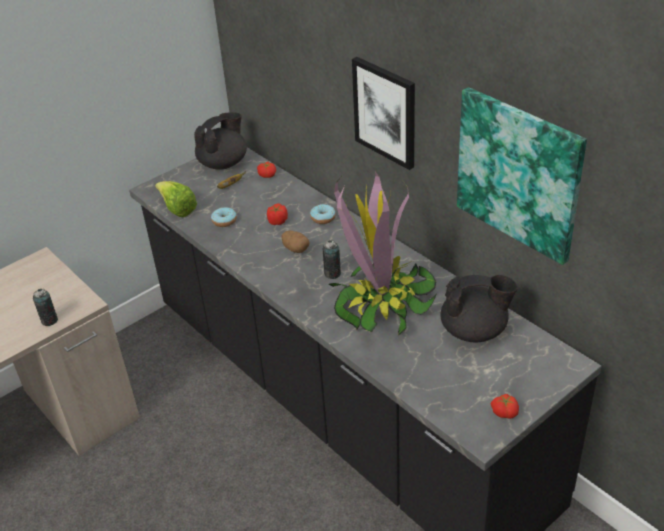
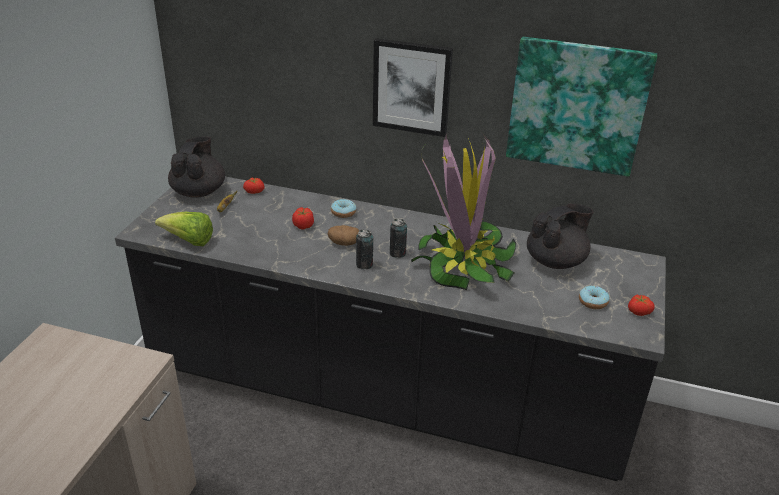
camera: 35 degrees left, 5 degrees down
can [33,289,58,326] -> can moved to [356,230,373,269]
donut [211,207,237,227] -> donut moved to [579,286,610,309]

